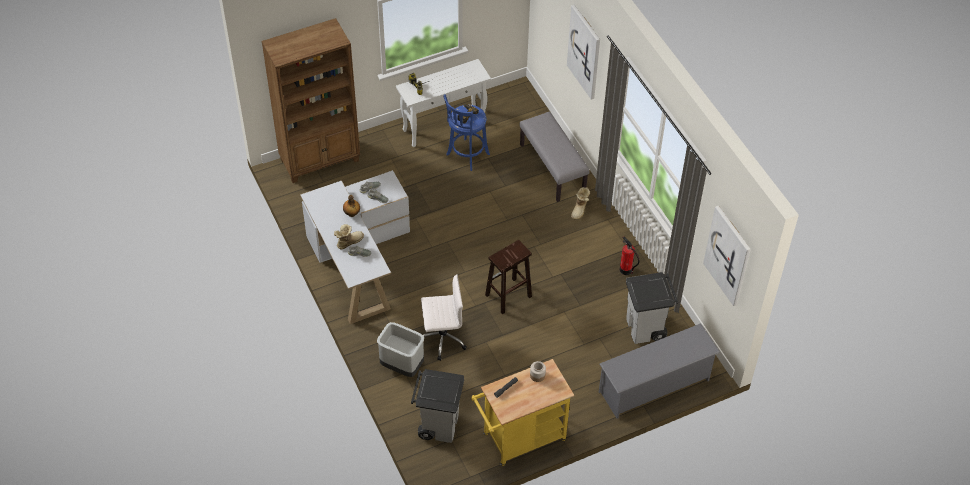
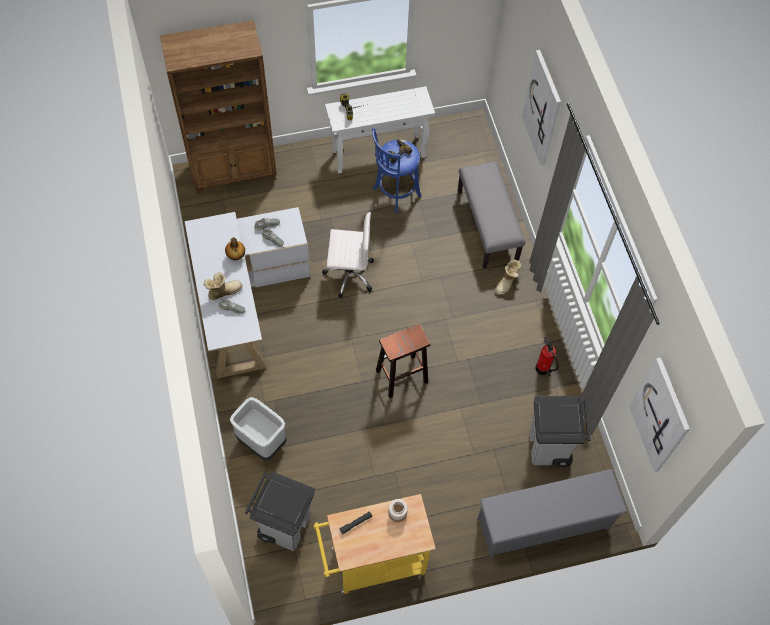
camera: 10 degrees right, 10 degrees up
white office chair [421,274,467,361] -> white office chair moved to [322,212,374,299]

